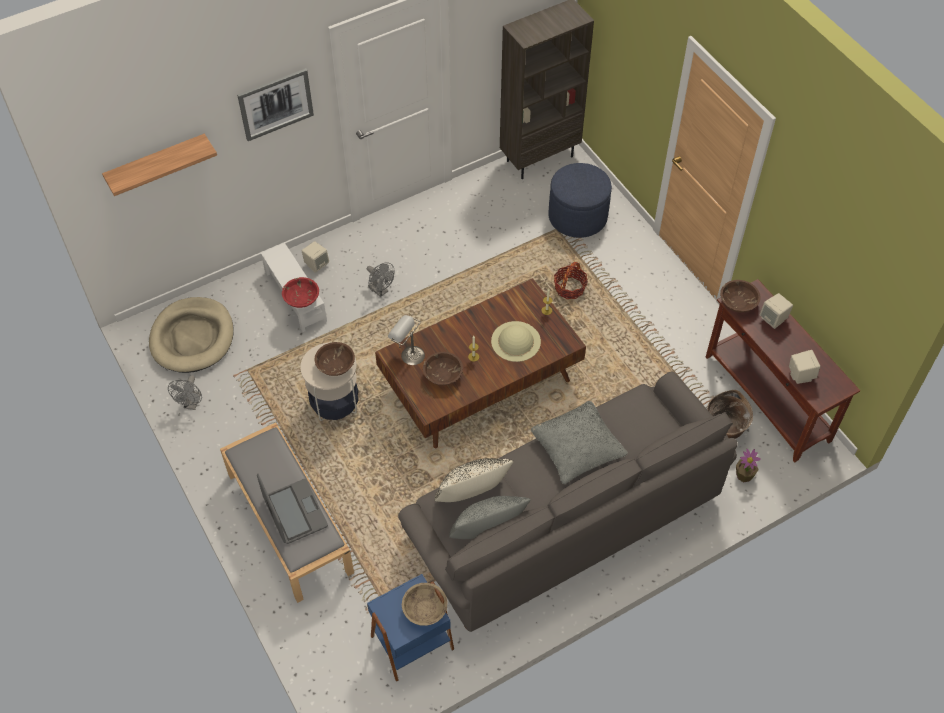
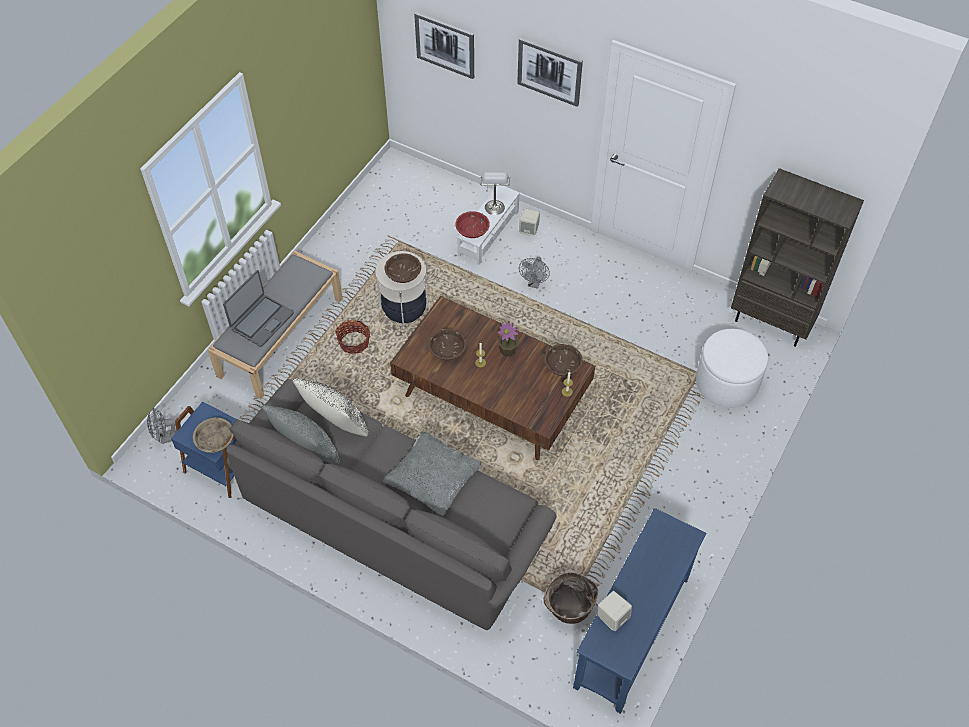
camera: 60 degrees right, 0 degrees up
shelf [102,134,217,196] -> picture [414,12,474,79]
beige dog bed [149,297,234,373] -> none
grey fan [168,375,202,410] -> grey fan moved to [147,408,177,444]
white table lamp [388,315,425,365] -> white table lamp moved to [480,172,510,215]
beige hat [491,321,541,362] -> none
blue ottoman [549,163,612,238] -> white ottoman [696,329,768,408]
basket [554,262,588,299] -> basket moved to [335,320,370,354]
brown console table [705,279,861,462] -> blue console table [573,508,706,714]
brown bowl [720,280,761,312] -> brown bowl moved to [544,344,583,376]
potted plant [736,449,761,482] -> potted plant moved to [498,321,518,357]
beige speaker [760,293,793,329] -> none

